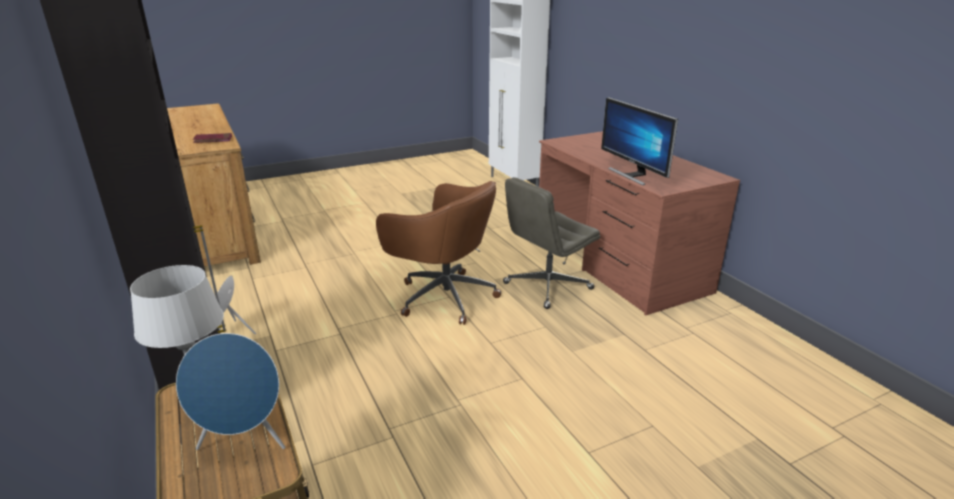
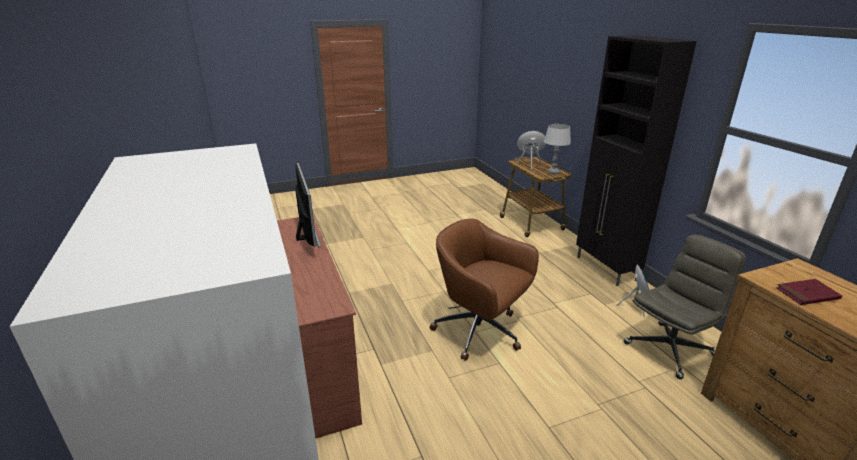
camera: 175 degrees left, 0 degrees up
grey office chair [503,177,600,309] -> grey office chair moved to [624,234,746,379]

